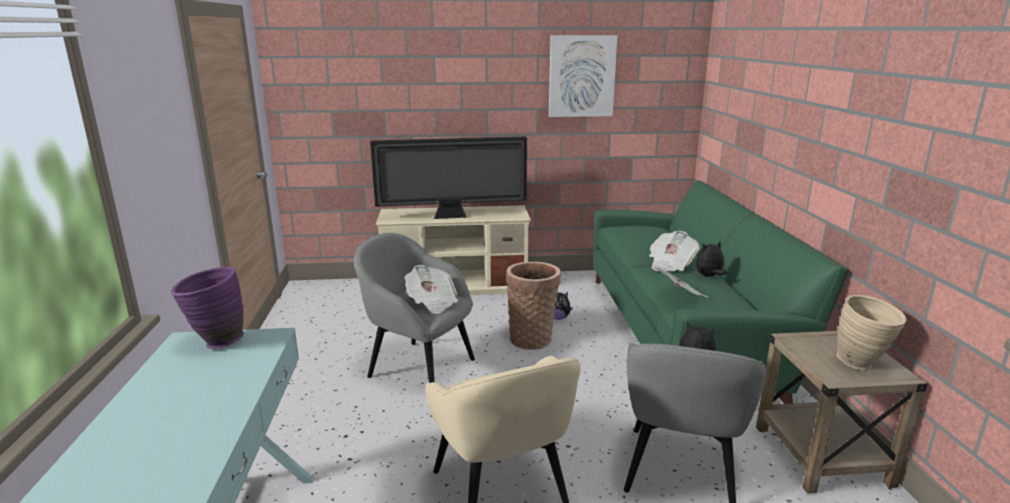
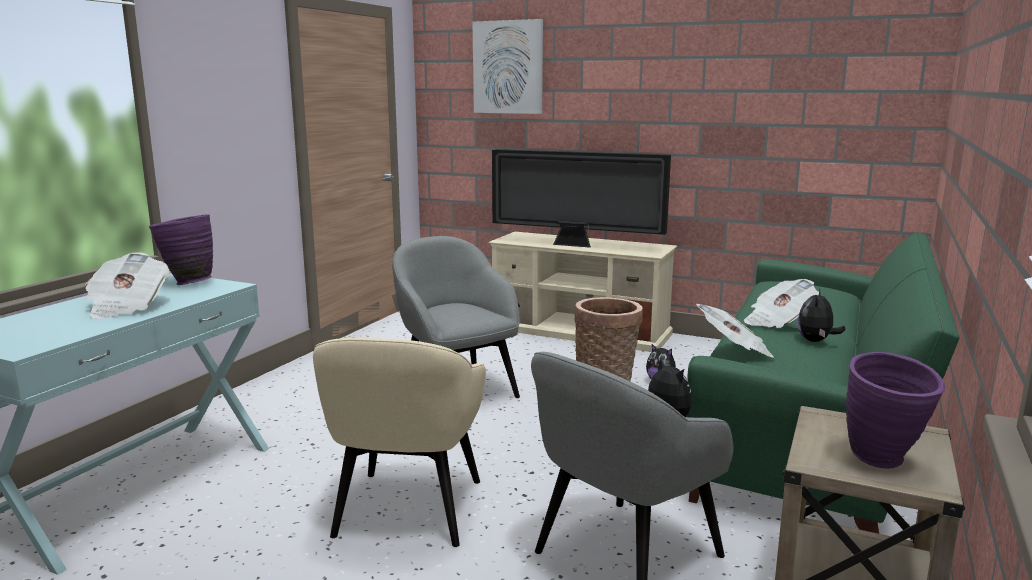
camera: 30 degrees right, 5 degrees down
newspaper [405,265,458,314] -> newspaper moved to [85,252,169,319]
picture [549,35,618,117] -> picture moved to [472,19,543,114]
plush toy [696,241,727,277] -> plush toy turned 75 degrees counterclockwise [798,289,845,342]
beige vase [836,295,907,371] -> purple vase [846,352,945,469]

